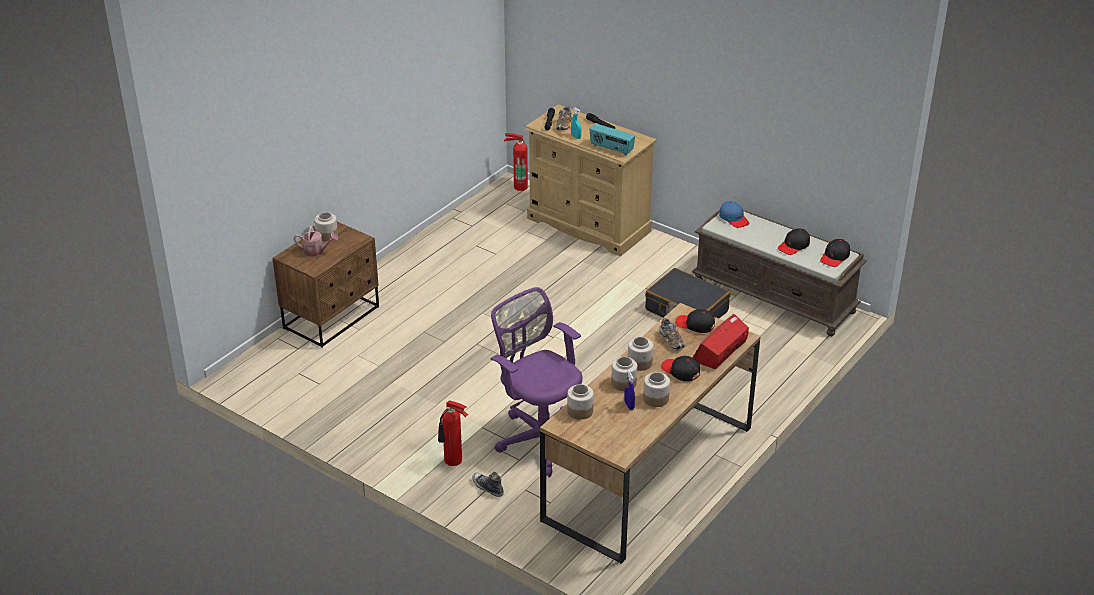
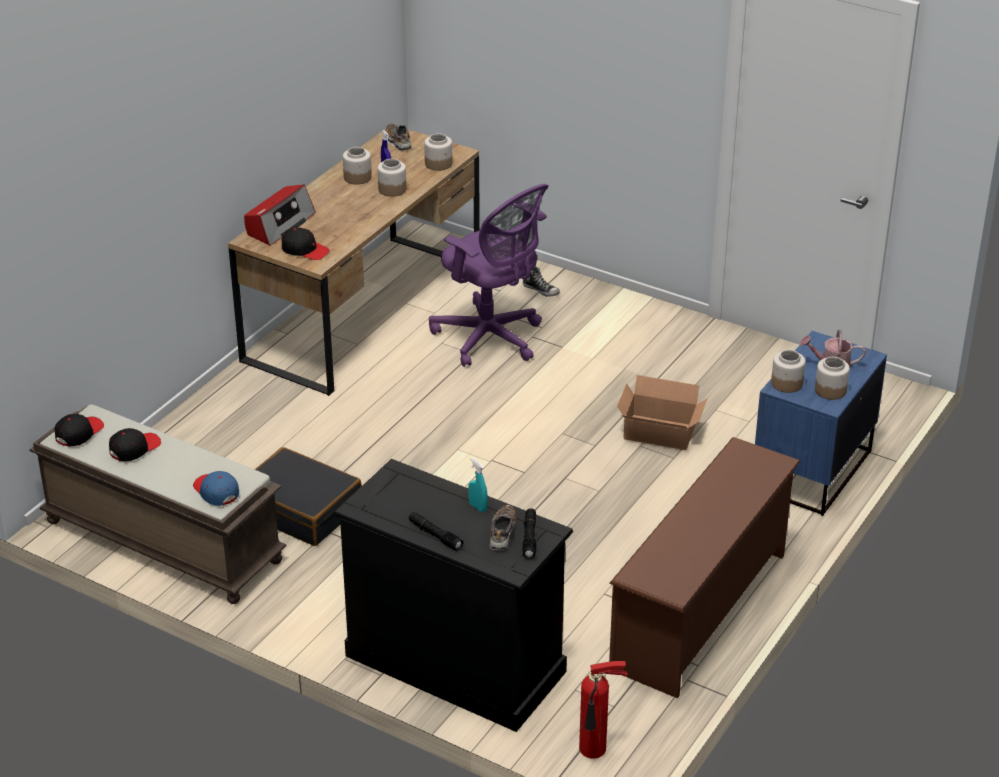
camera: 175 degrees right, 0 degrees up
brown nightstand [273,222,379,348] -> blue nightstand [755,331,887,516]
fire extinguisher [438,400,468,466] -> none
beige dresser [525,104,657,256] -> black dresser [335,459,573,732]
radio [590,124,635,156] -> none
jar [628,337,653,371] -> jar moved to [771,350,805,393]
shoe [660,318,685,350] -> shoe moved to [385,124,411,151]
black cap [661,356,700,381] -> none
none -> brown shoe rack [609,437,801,698]
none -> cardboard box [617,375,708,450]

